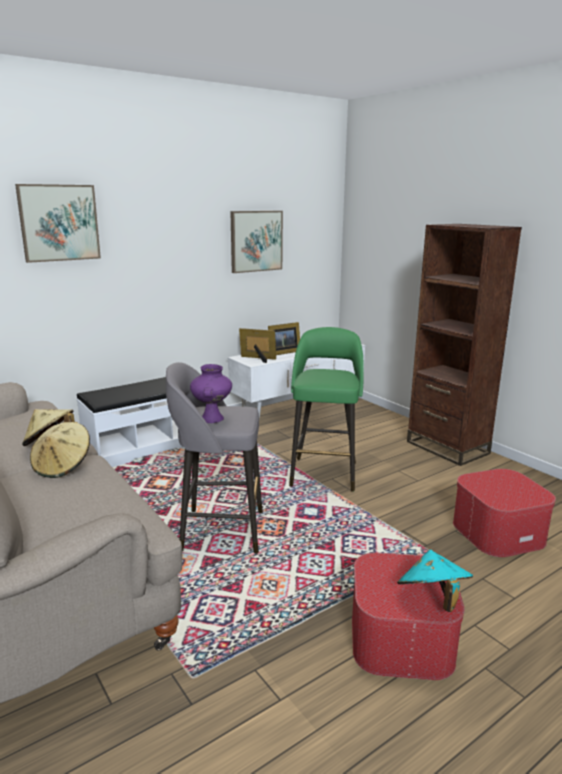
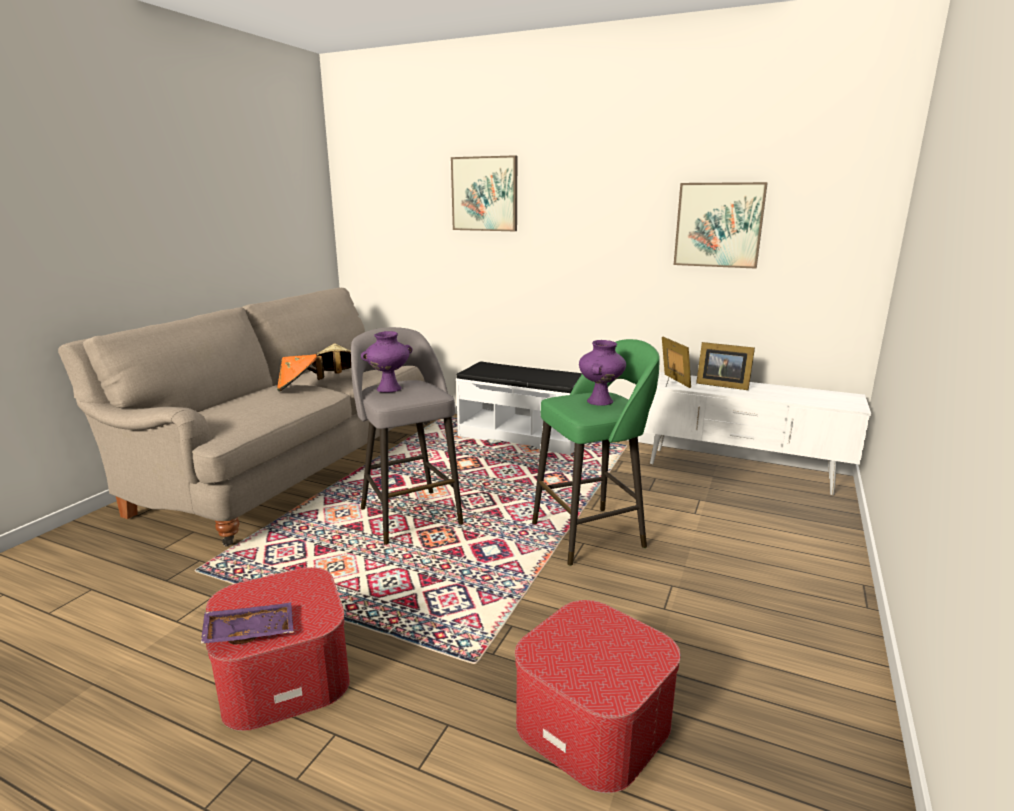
camera: 60 degrees right, 0 degrees up
beige hat [30,422,90,478] -> orange hat [277,354,325,392]
turquoise hat [397,550,473,612] -> purple tray [201,603,294,645]
brown bookcase [407,224,522,466] -> none
none -> purple vase [579,340,626,406]

